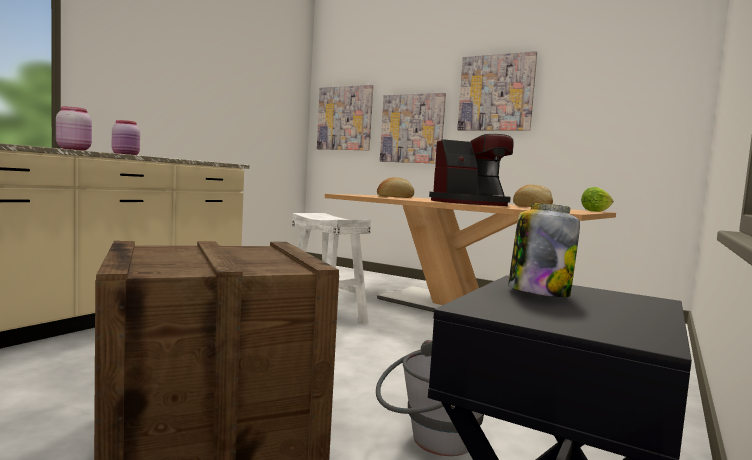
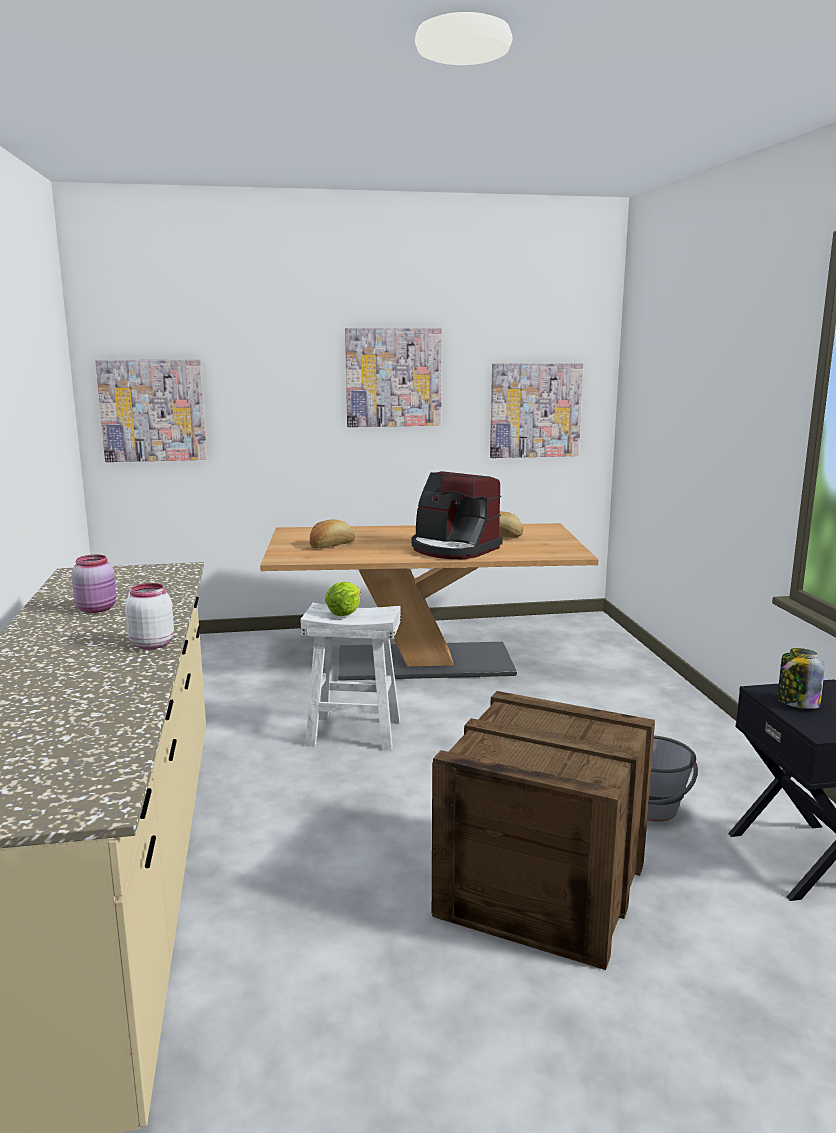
camera: 40 degrees left, 10 degrees up
pink jar [56,106,92,151] -> white jar [125,583,174,649]
picture [380,93,446,164] -> picture moved to [490,363,583,458]
coffee machine [429,134,514,206] -> coffee machine turned 90 degrees clockwise [411,471,503,559]
lettuce [581,187,613,212] -> lettuce moved to [325,582,361,616]

